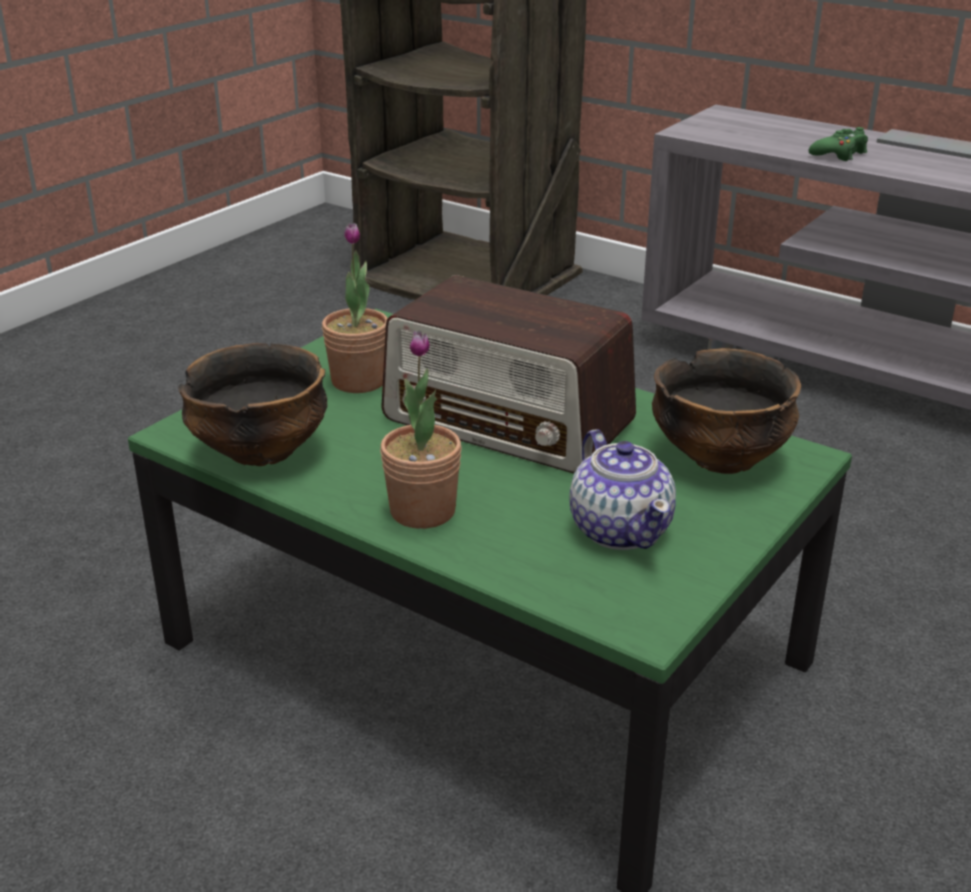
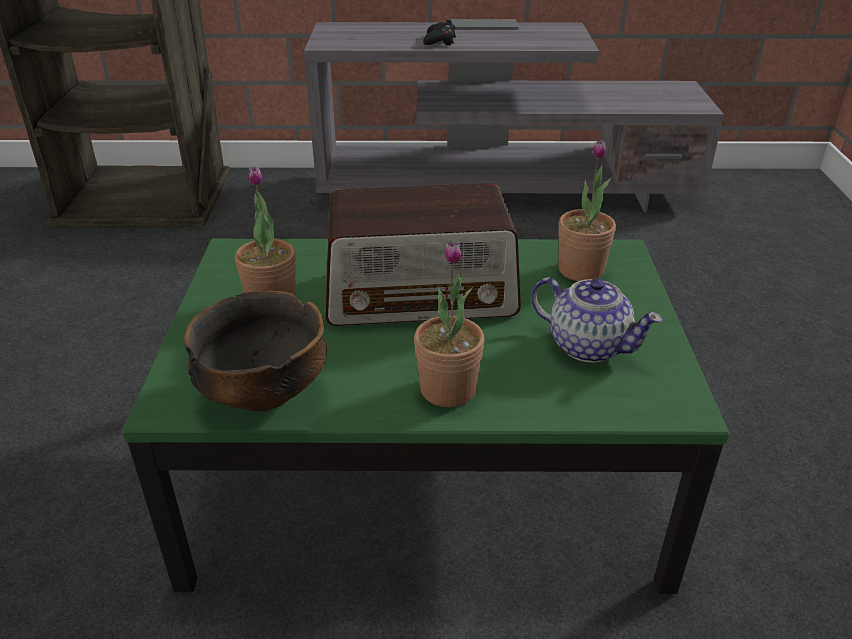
camera: 35 degrees left, 5 degrees up
bowl [652,348,801,474] -> potted plant [558,140,616,281]
green game controller [808,127,868,161] -> black game controller [423,20,456,45]

